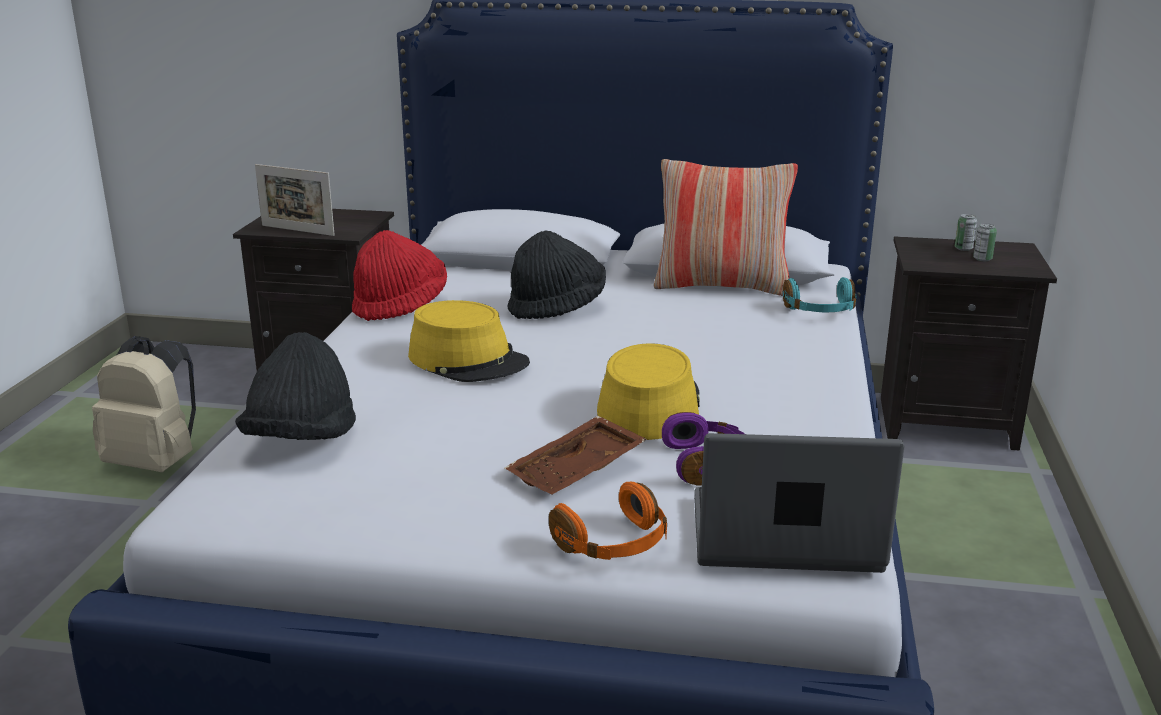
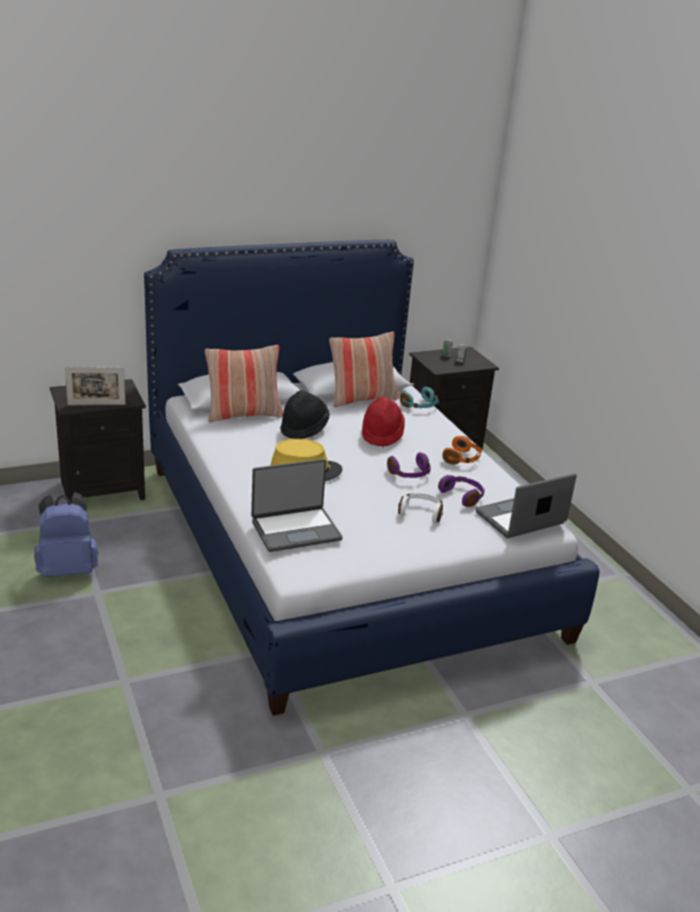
camera: 35 degrees left, 5 degrees up
beige backpack [92,336,196,472] -> blue backpack [34,492,98,577]
black hat [235,332,356,440] -> laptop [251,459,343,552]
red hat [352,230,447,321] -> red hat moved to [362,397,405,447]
brown tray [505,416,647,495] -> white headphones [398,493,443,523]
orange headphones [549,482,667,560] -> orange headphones moved to [442,436,482,464]
yellow hat [597,343,700,440] -> purple headphones [387,452,431,478]
none -> pillow [205,345,283,422]

